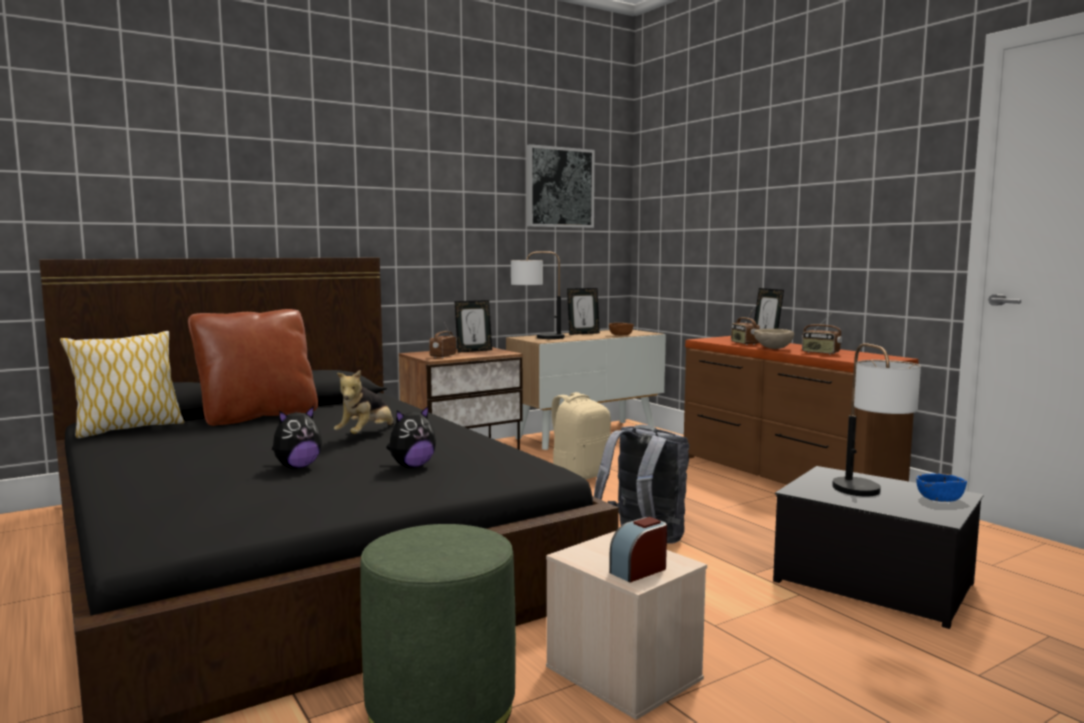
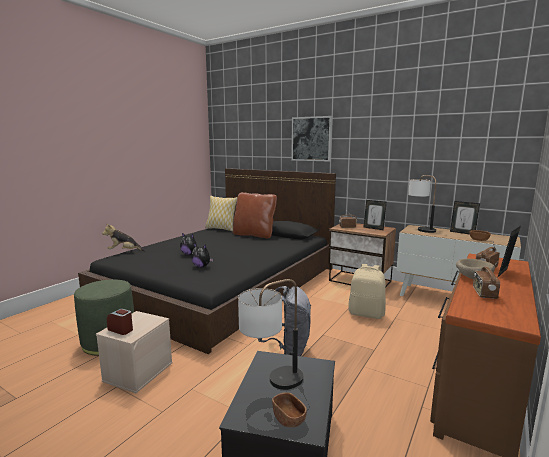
camera: 65 degrees right, 5 degrees up
plush toy [334,370,394,434] -> plush toy moved to [102,224,146,251]
picture [527,144,595,228] -> picture moved to [291,116,332,162]
blue bowl [916,473,967,502] -> brown bowl [272,392,307,427]

